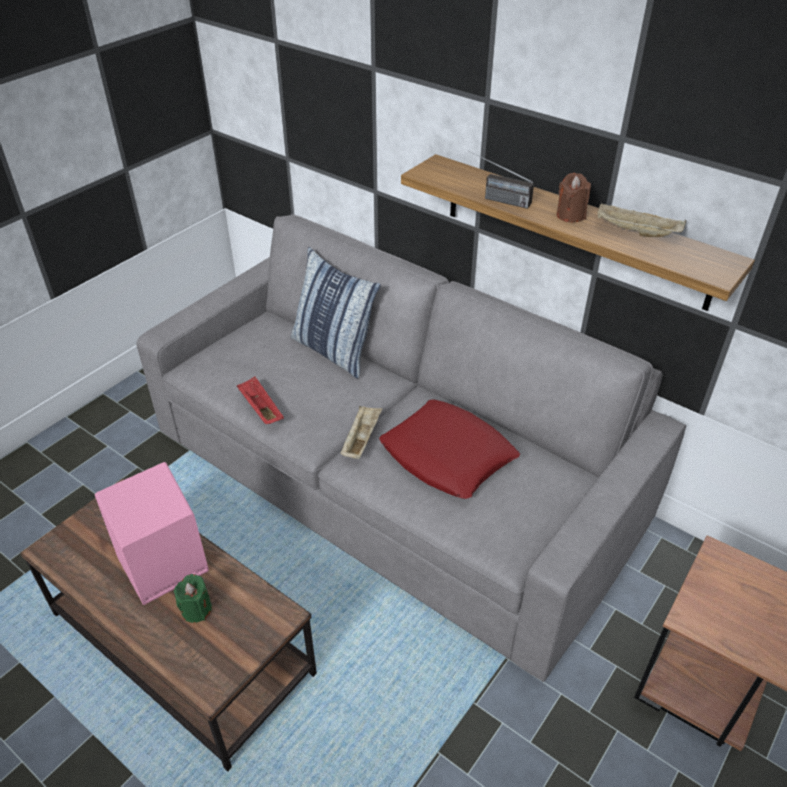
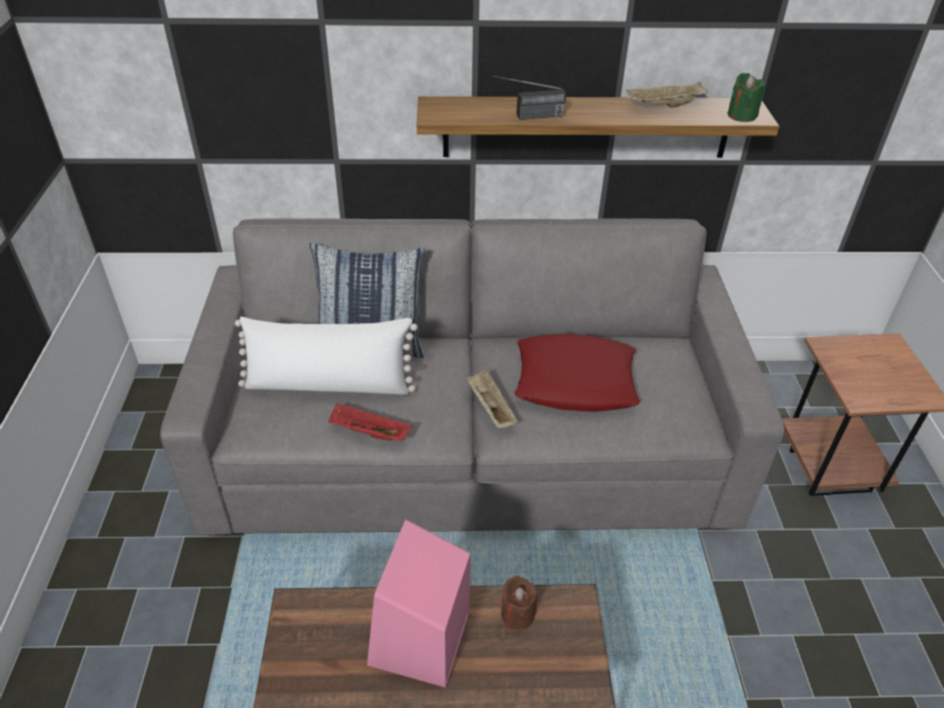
camera: 40 degrees left, 0 degrees up
green candle [174,574,212,623] -> green candle moved to [728,73,765,122]
brown candle [557,173,591,222] -> brown candle moved to [501,576,538,630]
none -> white pillow [235,317,418,395]

